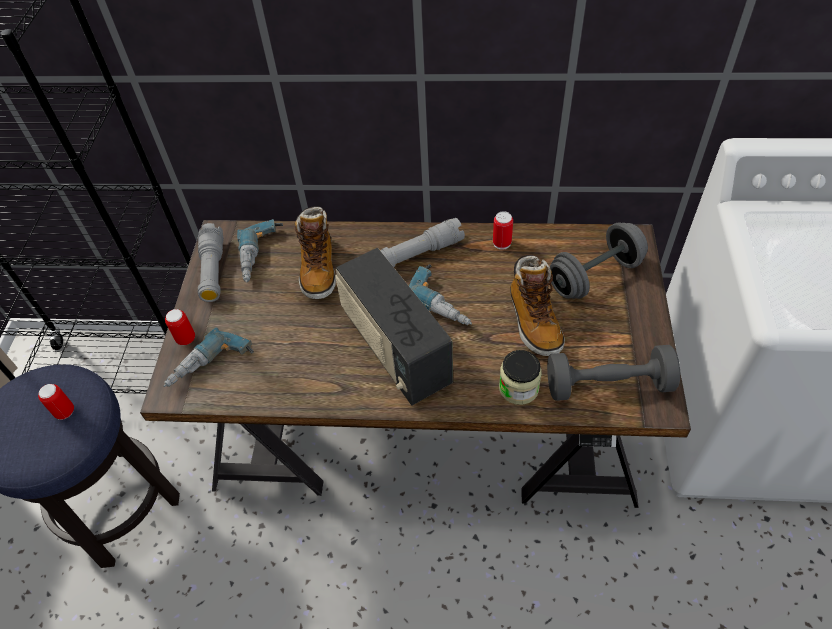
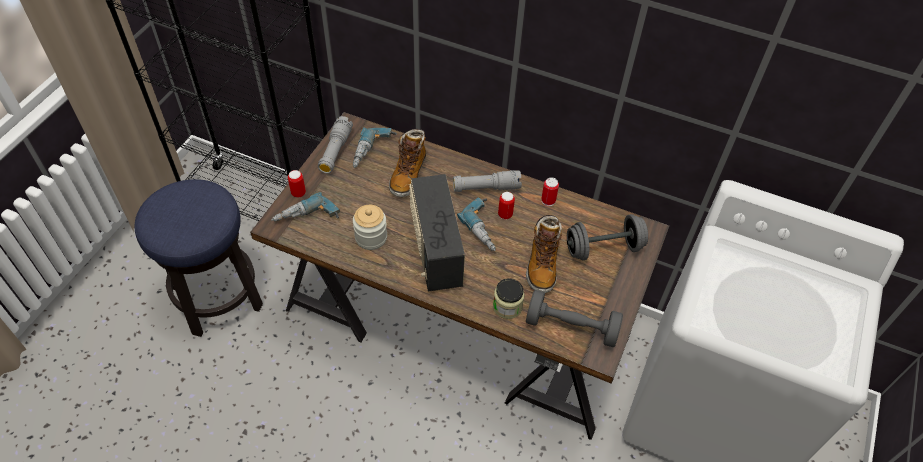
camera: 15 degrees right, 0 degrees up
can [38,384,74,420] -> can moved to [498,192,515,219]
none -> jar [353,205,387,250]

